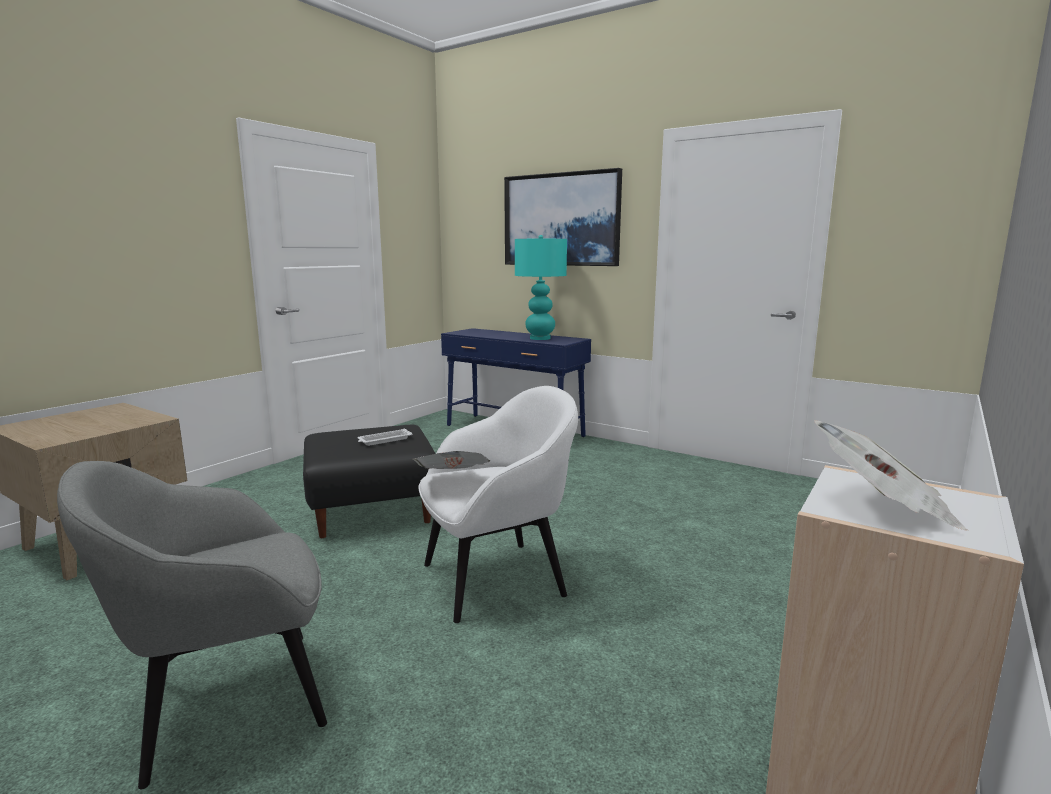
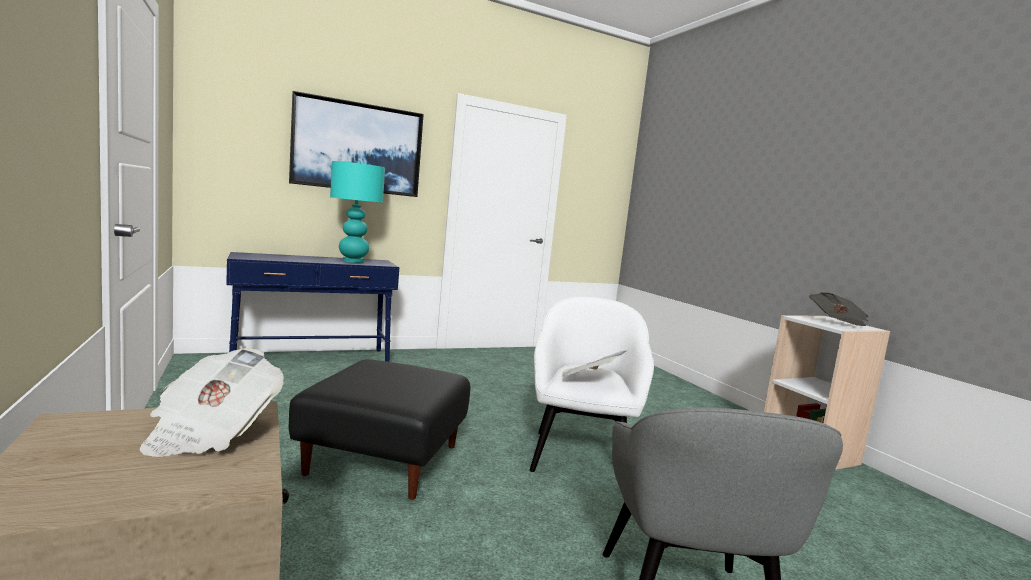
camera: 60 degrees left, 5 degrees down
white tray [358,428,413,446] -> none
none -> newspaper [139,348,284,457]

